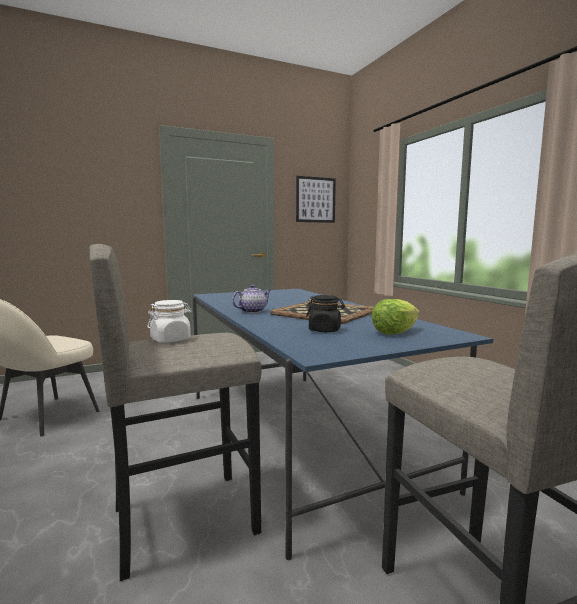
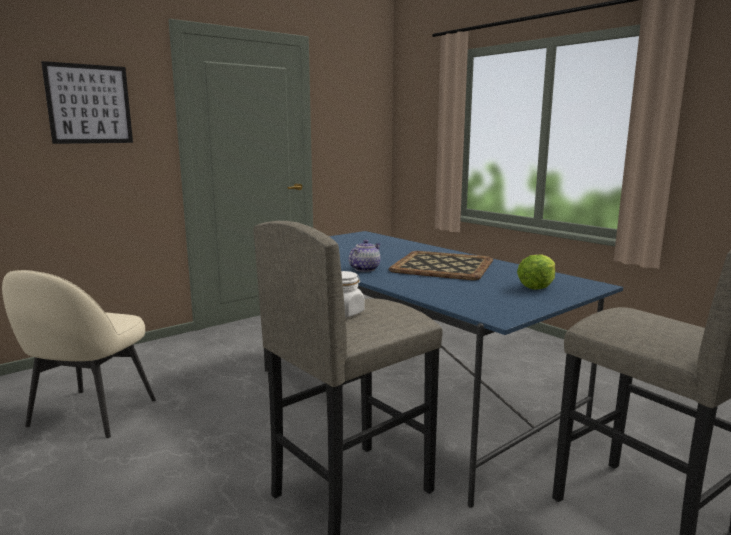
camera: 15 degrees left, 5 degrees up
picture [296,176,336,223] -> picture moved to [41,61,133,144]
black jar [306,295,345,332] -> none

